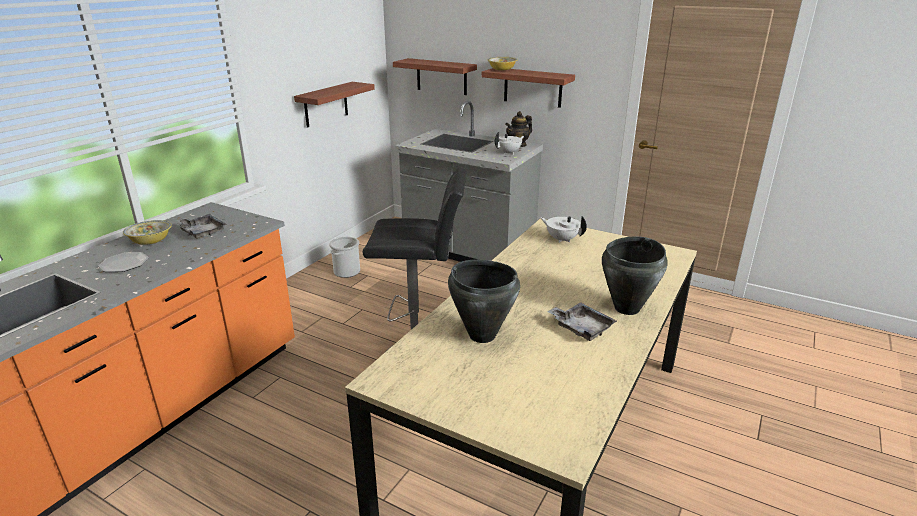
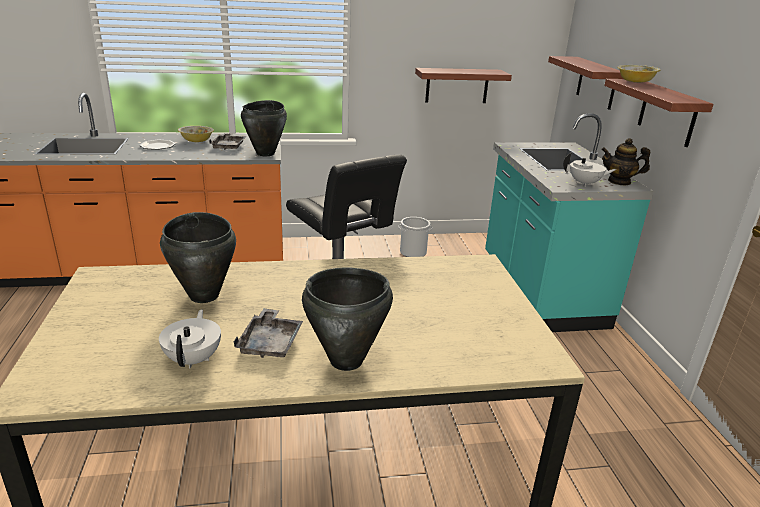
camera: 50 degrees right, 0 degrees up
grey counter [395,101,543,262] -> turquoise counter [485,113,654,332]
white teapot [540,216,587,243] -> white teapot moved to [159,309,221,368]
none -> black cooking pot [241,100,287,156]

